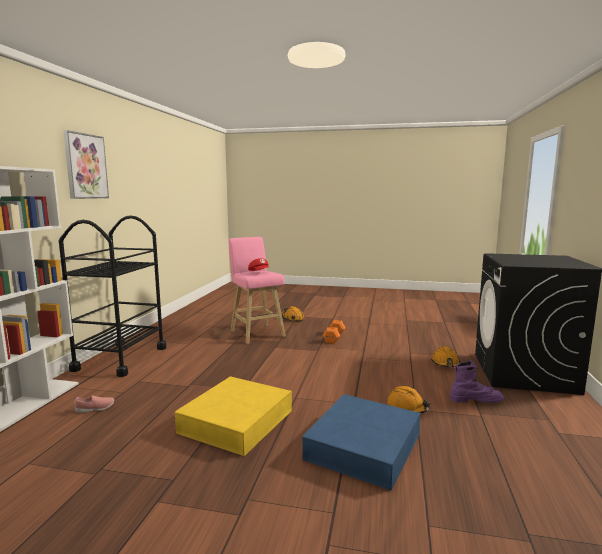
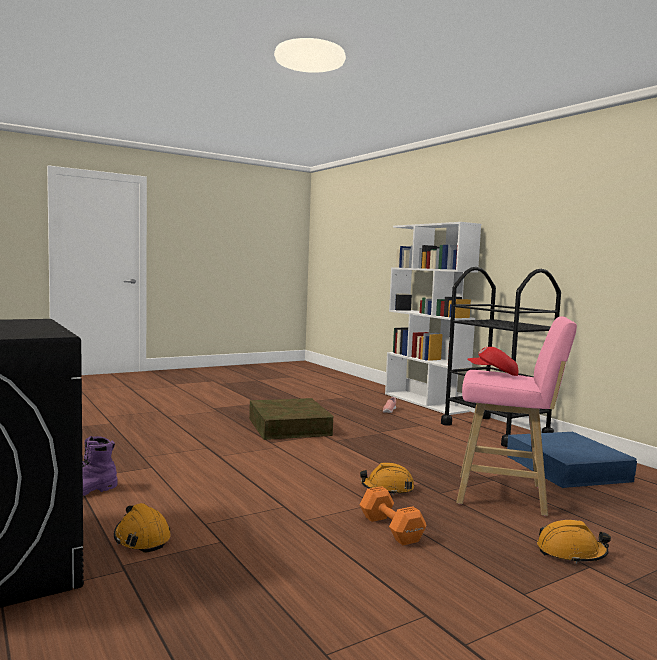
camera: 135 degrees right, 5 degrees down
picture [63,130,109,199] -> none
yellow storage box [175,376,292,456] -> brown storage box [249,398,333,440]
blue storage box [302,394,421,490] -> blue storage box moved to [507,432,637,488]
orange hard hat [387,386,430,413] -> orange hard hat moved to [360,463,414,495]

